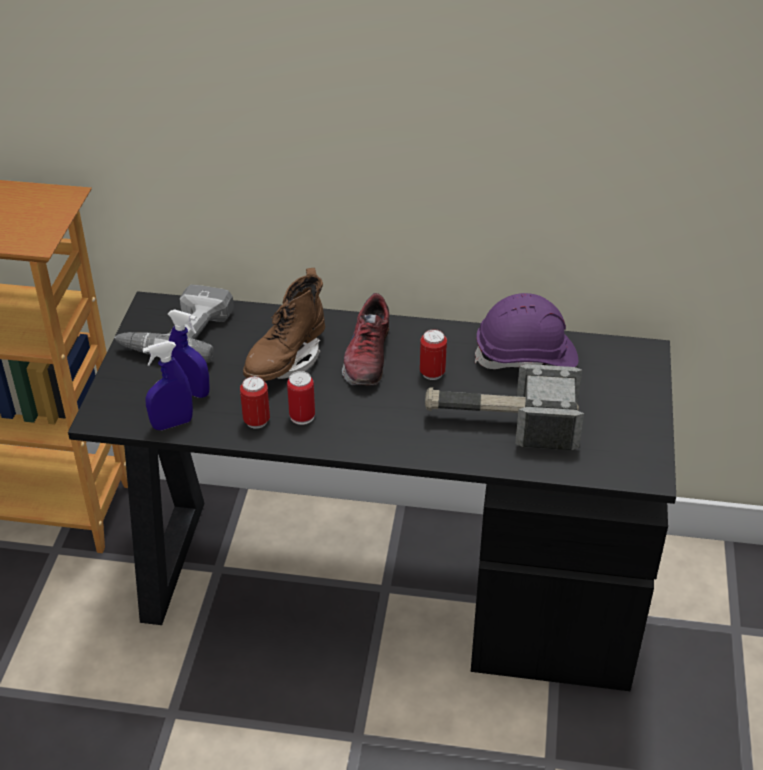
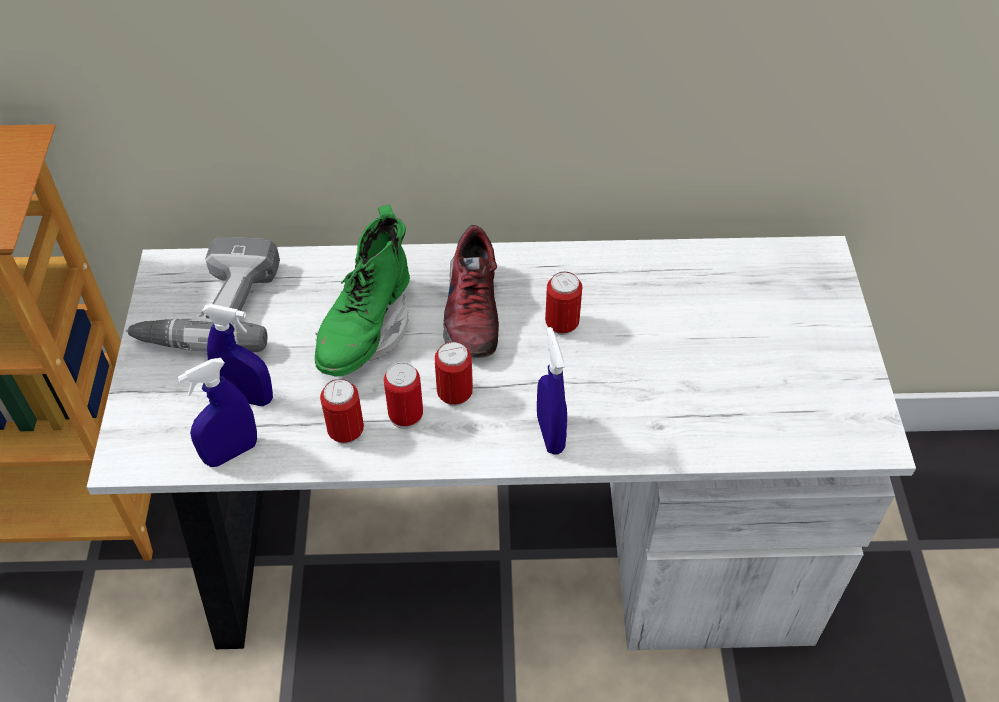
camera: 10 degrees left, 10 degrees up
black desk [68,291,676,691] -> white desk [87,236,916,650]
brown boot [243,268,325,381] -> green boot [315,205,410,377]
hammer [425,364,584,450] -> none
purple hard hat [475,293,578,369] -> none
none -> can [435,341,473,406]
none -> blue spray bottle [537,327,567,455]

